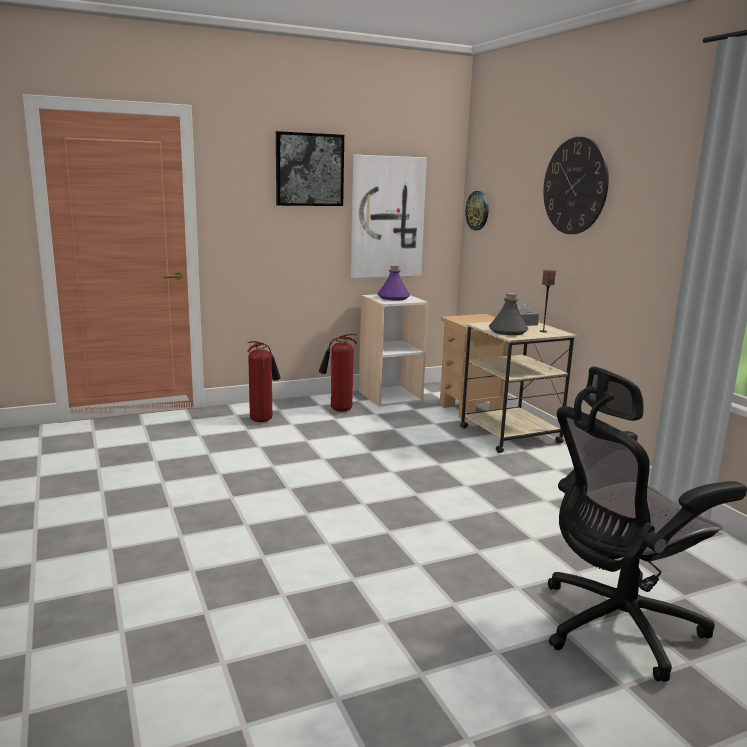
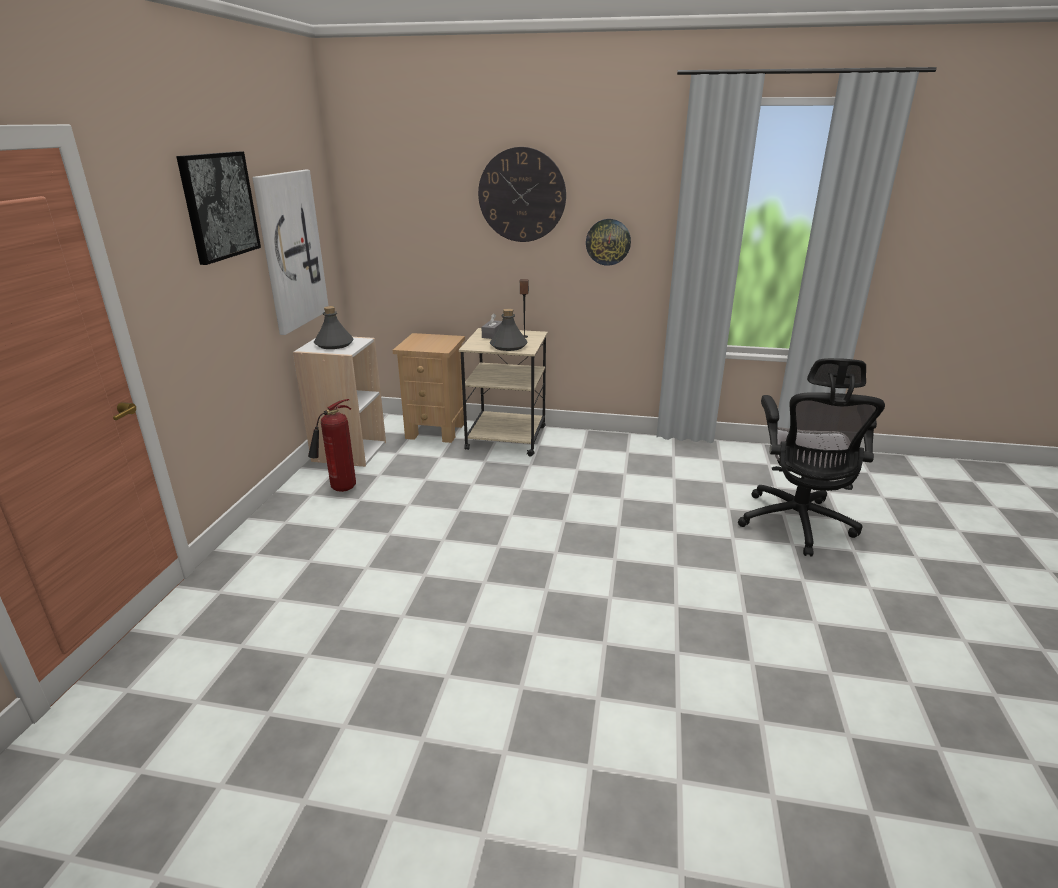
camera: 55 degrees left, 10 degrees up
fire extinguisher [247,341,281,422] -> none
purple bottle [377,265,410,300] -> grey bottle [314,306,354,349]
wall clock [465,191,489,230] -> wall clock moved to [586,219,631,266]

